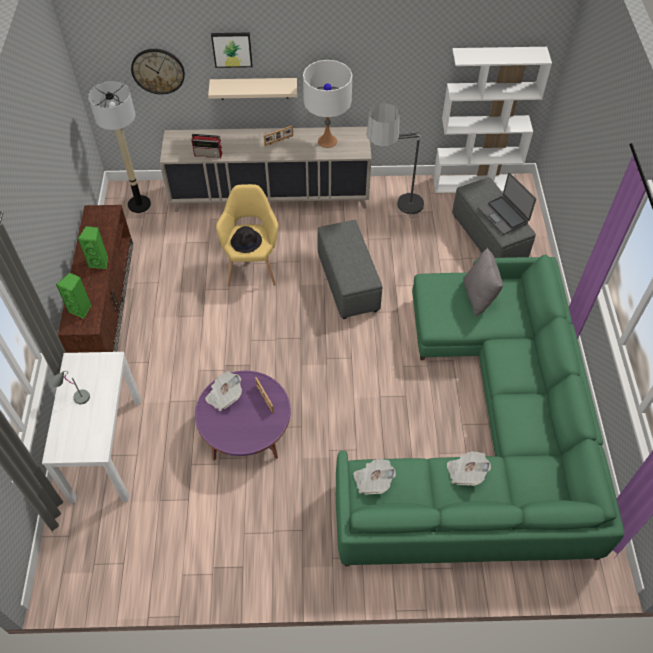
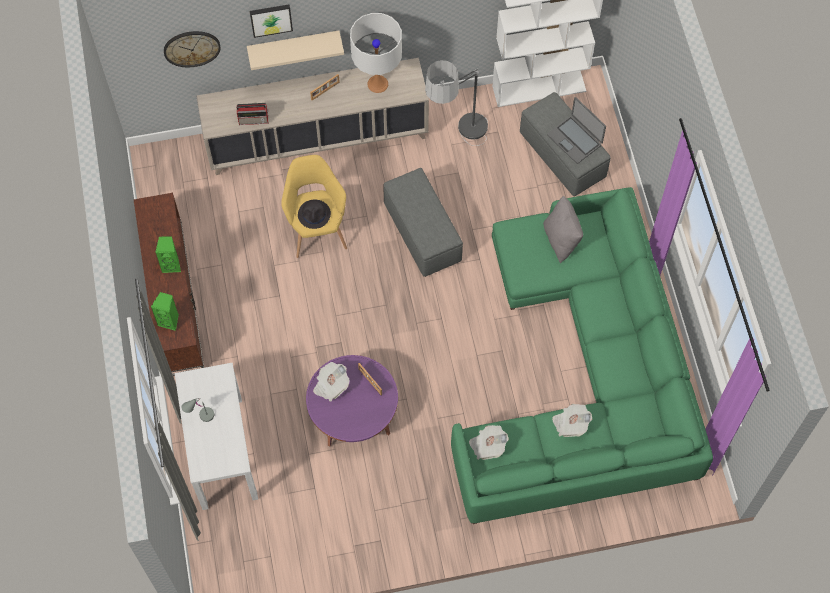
camera: 10 degrees left, 10 degrees up
floor lamp [88,81,151,213] -> none

